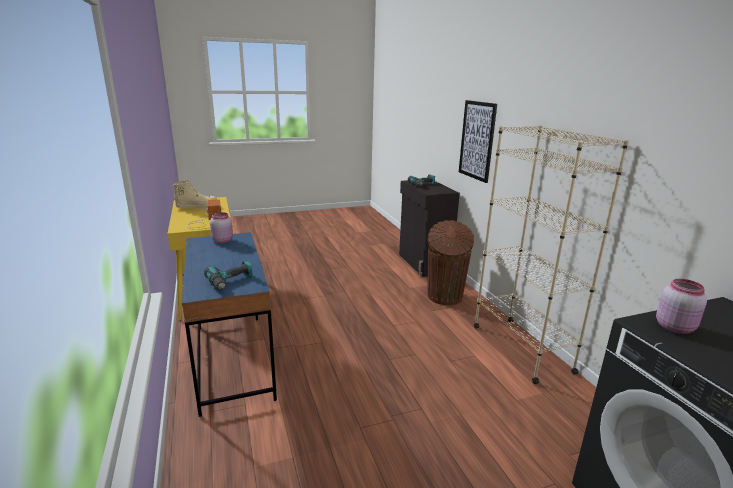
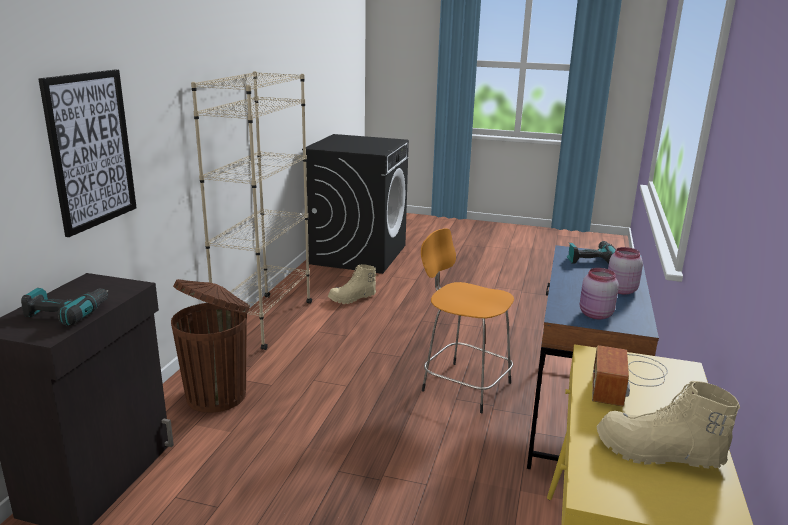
camera: 145 degrees left, 0 degrees up
pink jar [656,279,707,334] -> pink jar moved to [608,247,643,294]
none -> beige boot [328,264,376,304]
none -> orange stool [421,228,514,413]

